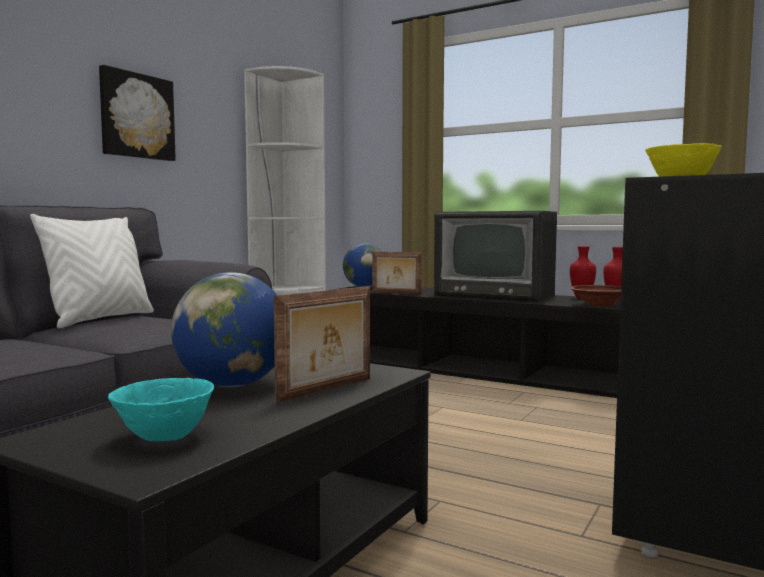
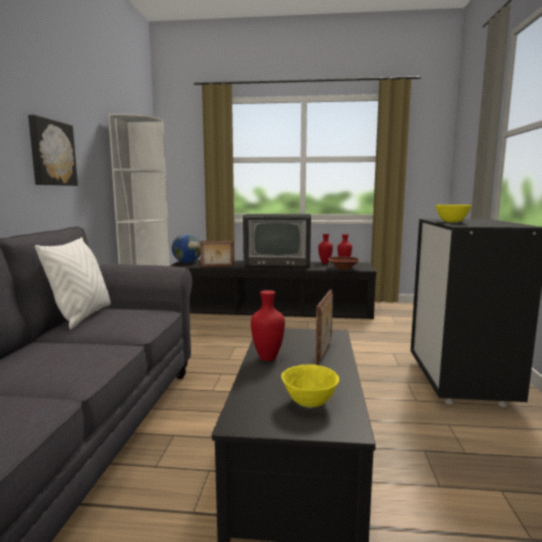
camera: 25 degrees left, 5 degrees up
turquoise bowl [108,378,214,441] -> yellow bowl [281,364,339,407]
globe [171,272,277,387] -> red vase [251,290,285,361]

